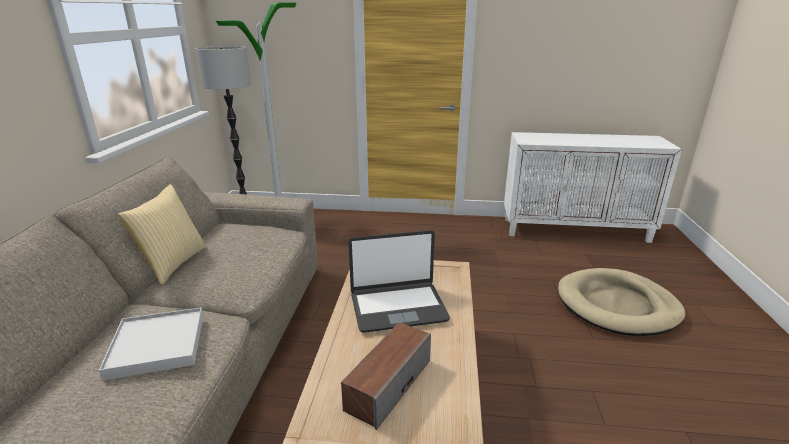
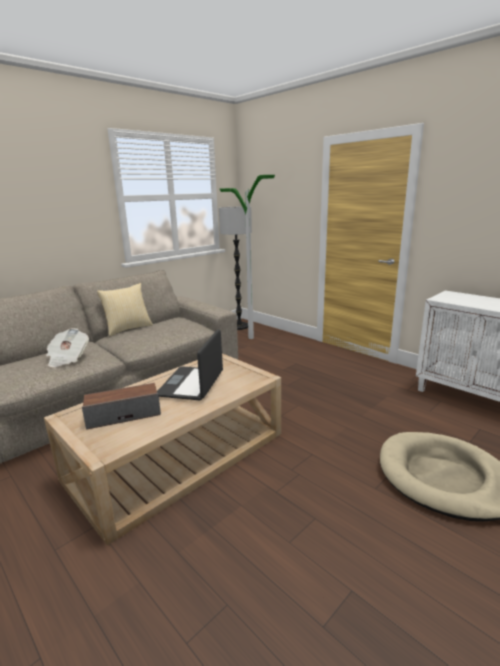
camera: 40 degrees right, 5 degrees down
white tray [99,307,204,380] -> newspaper [46,328,89,367]
laptop [348,230,450,333] -> laptop turned 75 degrees clockwise [157,329,223,400]

